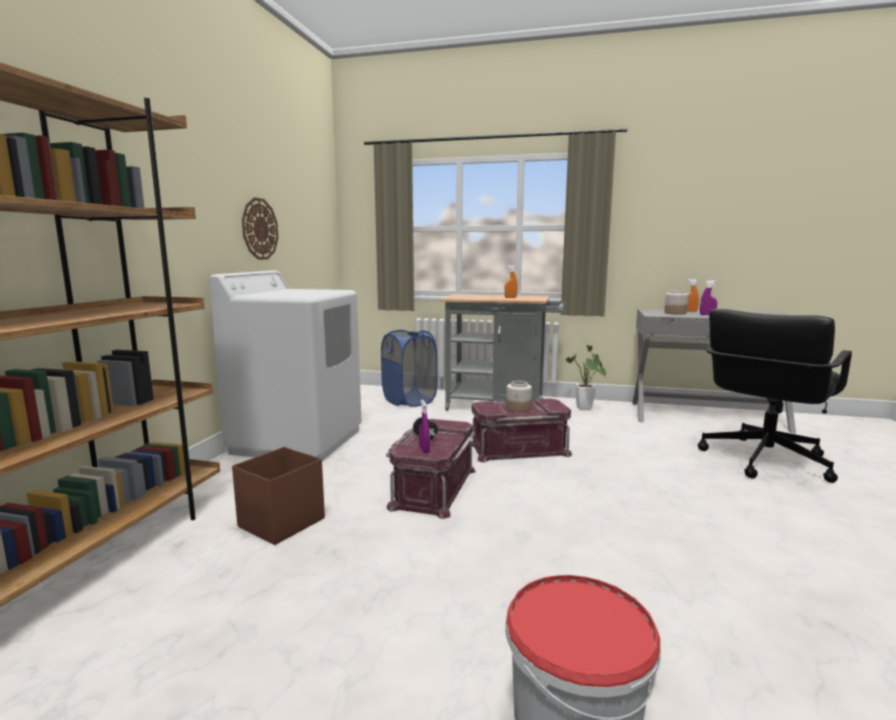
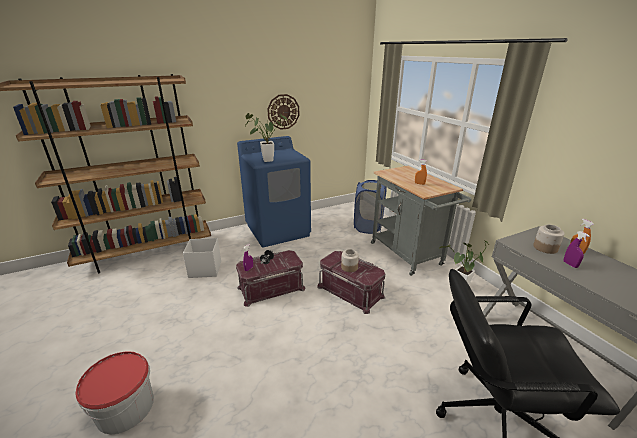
camera: 50 degrees right, 15 degrees up
white washing machine [209,271,362,461] -> blue washing machine [237,136,311,247]
brown storage box [232,447,325,545] -> white storage box [183,238,221,278]
none -> potted plant [245,113,287,162]

